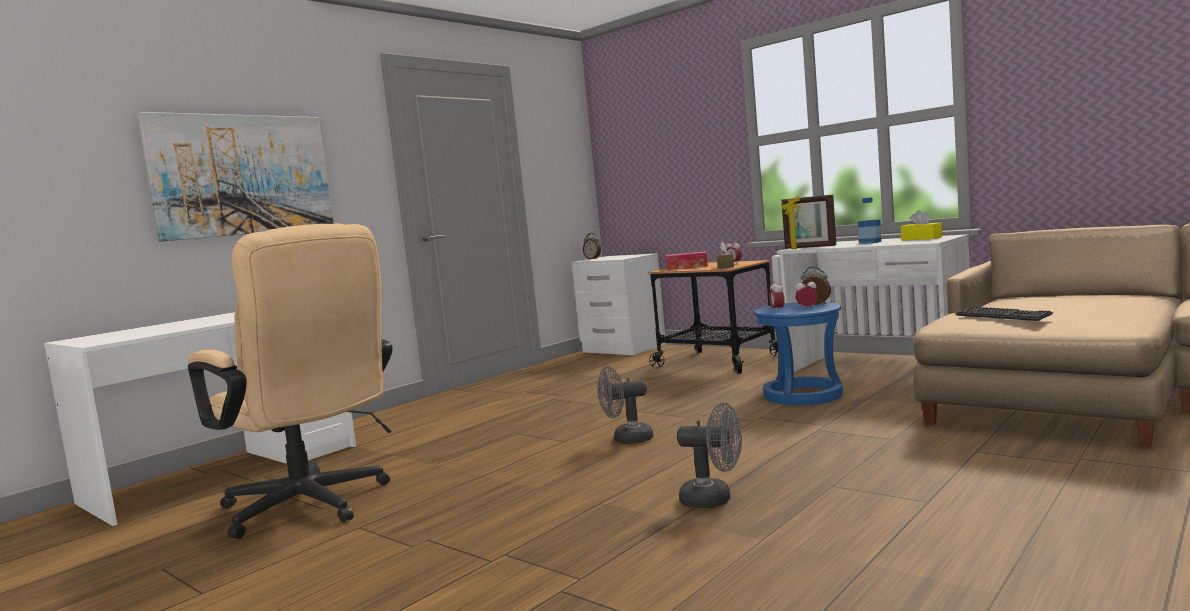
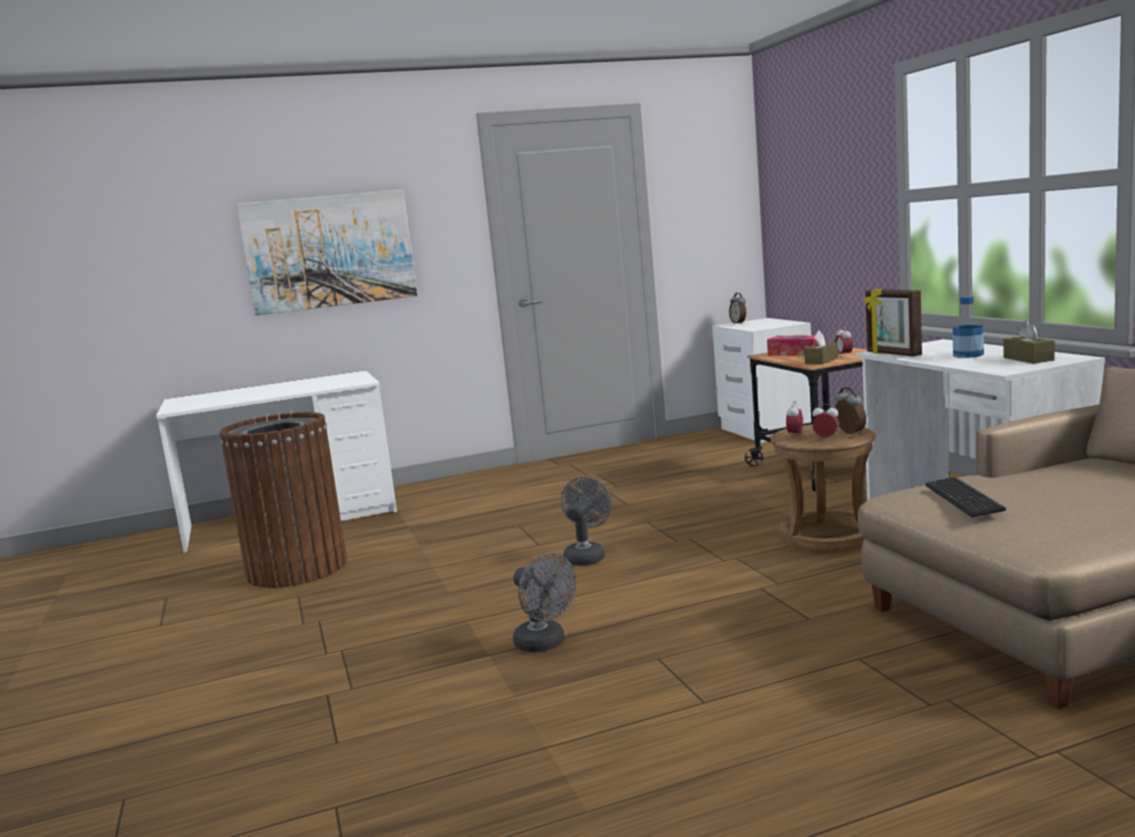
camera: 30 degrees right, 5 degrees up
beige office chair [188,224,393,539] -> brown trash can [220,412,347,588]
grey fan [597,366,654,444] -> grey fan turned 90 degrees clockwise [561,477,612,565]
blue stool [754,302,843,405] -> brown stool [770,424,876,553]
yellow tissue box [901,210,942,240] -> brown tissue box [1003,321,1055,363]

